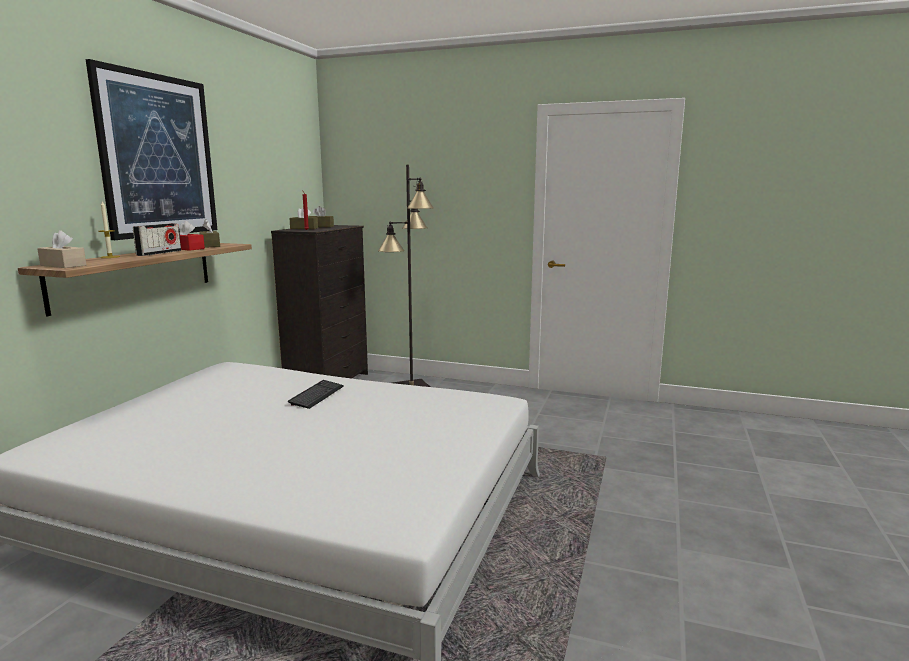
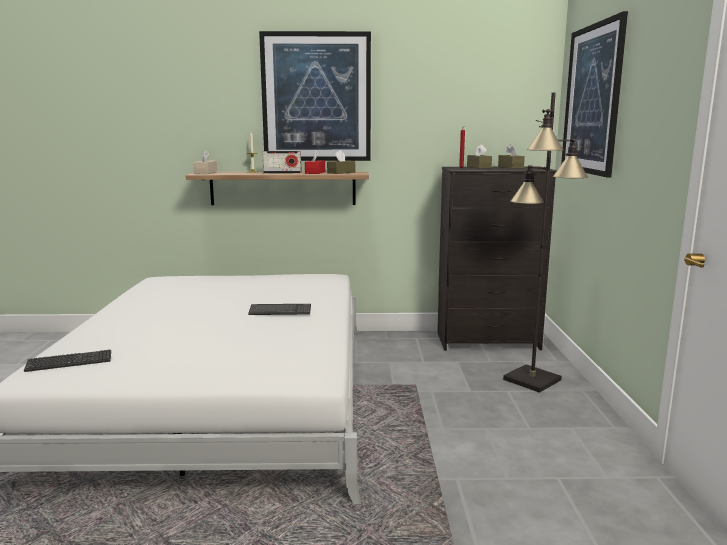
camera: 70 degrees right, 0 degrees up
none -> keyboard [24,349,111,372]
none -> picture [561,11,628,177]

